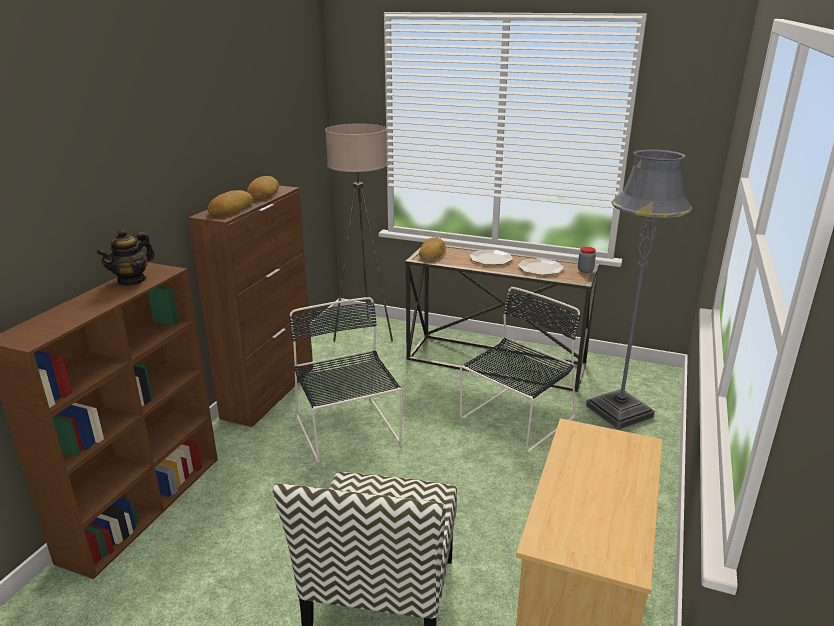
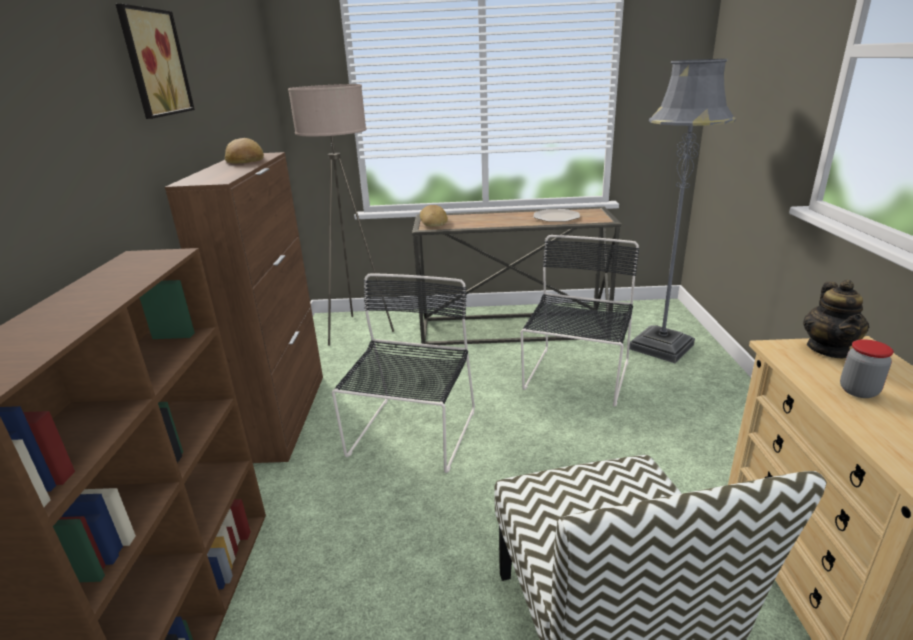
camera: 20 degrees left, 0 degrees up
teapot [97,229,155,286] -> teapot moved to [803,280,869,358]
bread [208,190,253,215] -> none
black chair [289,297,403,464] -> black chair turned 60 degrees clockwise [332,274,475,473]
plate [470,250,513,265] -> none
jar [578,247,596,273] -> jar moved to [840,339,894,398]
none -> picture [116,4,195,119]

